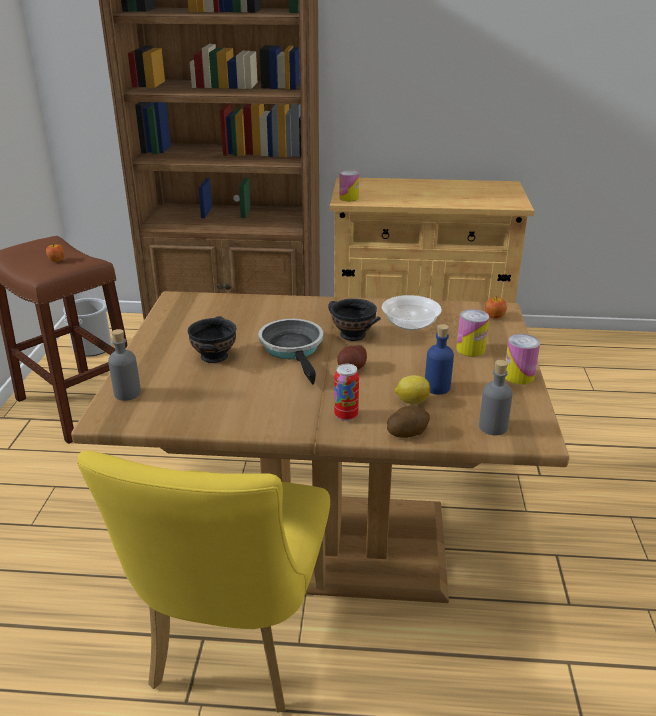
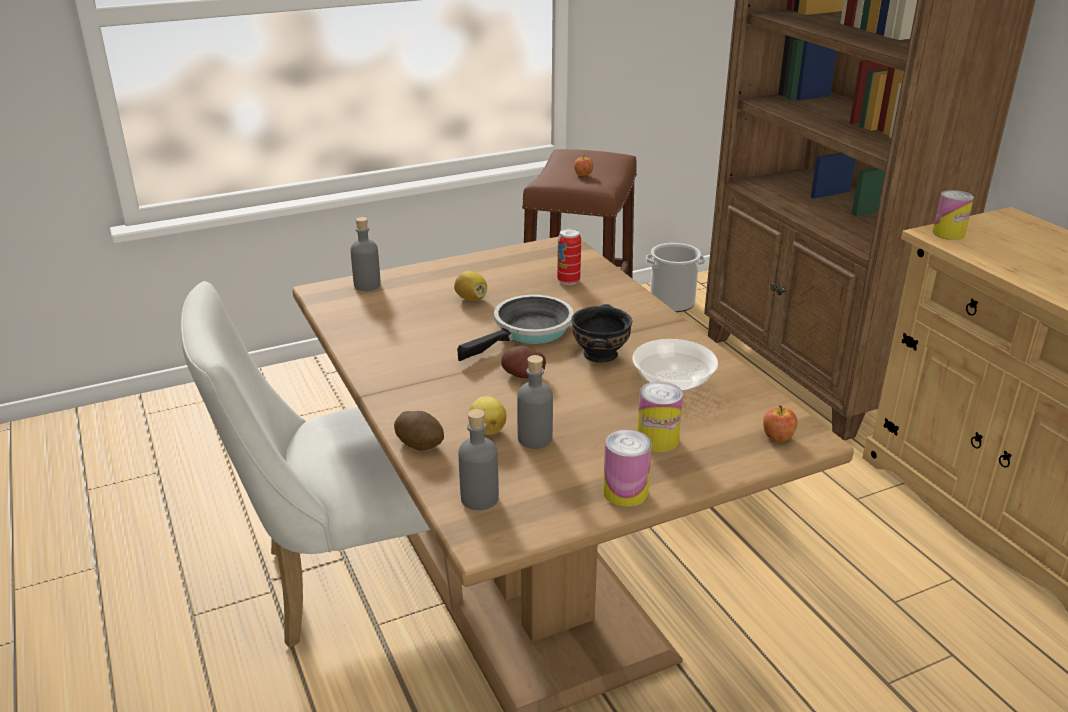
camera: 60 degrees right, 0 degrees up
yellow chair [77,450,330,713] -> white chair [181,281,463,648]
black bowl [188,316,236,363] -> lemon [454,271,487,301]
can [334,363,359,421] -> can moved to [557,228,581,285]
blue bottle [425,324,454,395] -> grey bottle [517,355,553,449]

